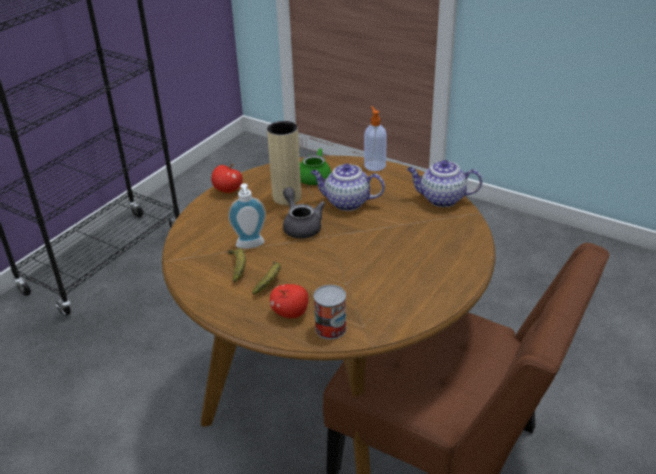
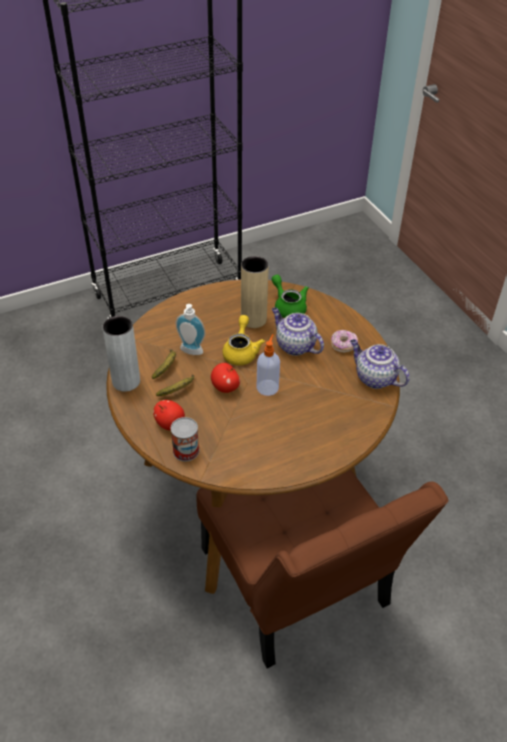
camera: 30 degrees right, 10 degrees up
apple [211,164,243,193] -> apple moved to [211,363,240,393]
grey teapot [283,187,325,239] -> yellow teapot [222,315,265,366]
soap dispenser [364,106,387,171] -> soap dispenser moved to [257,334,280,396]
none -> grey vase [102,316,140,391]
none -> donut [331,330,358,353]

